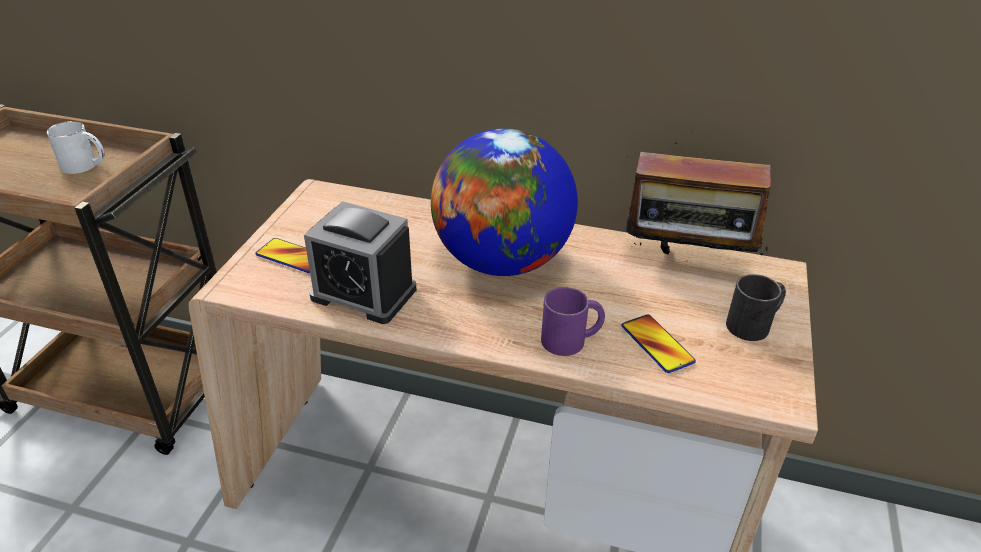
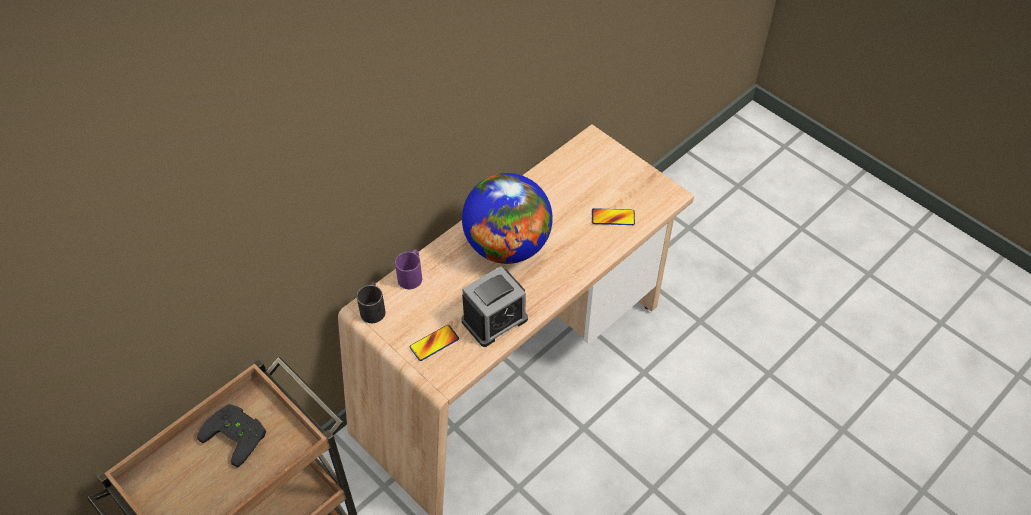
camera: 60 degrees left, 15 degrees up
white mug [47,121,104,174] -> black game controller [197,404,266,467]
purple mug [541,287,605,356] -> purple mug moved to [395,250,422,289]
radio [626,131,771,261] -> none
black mug [726,274,786,341] -> black mug moved to [357,282,386,323]

